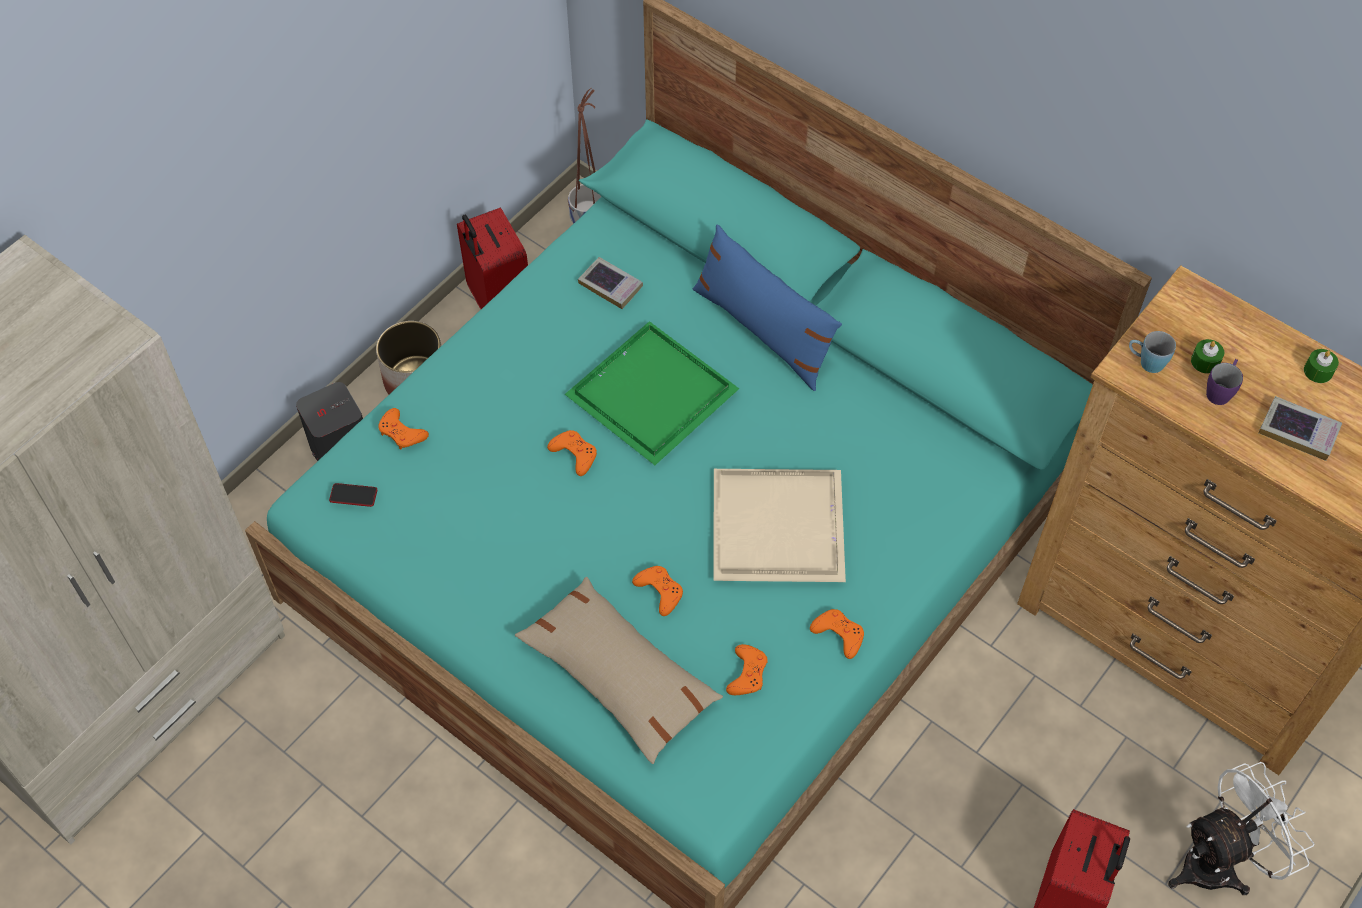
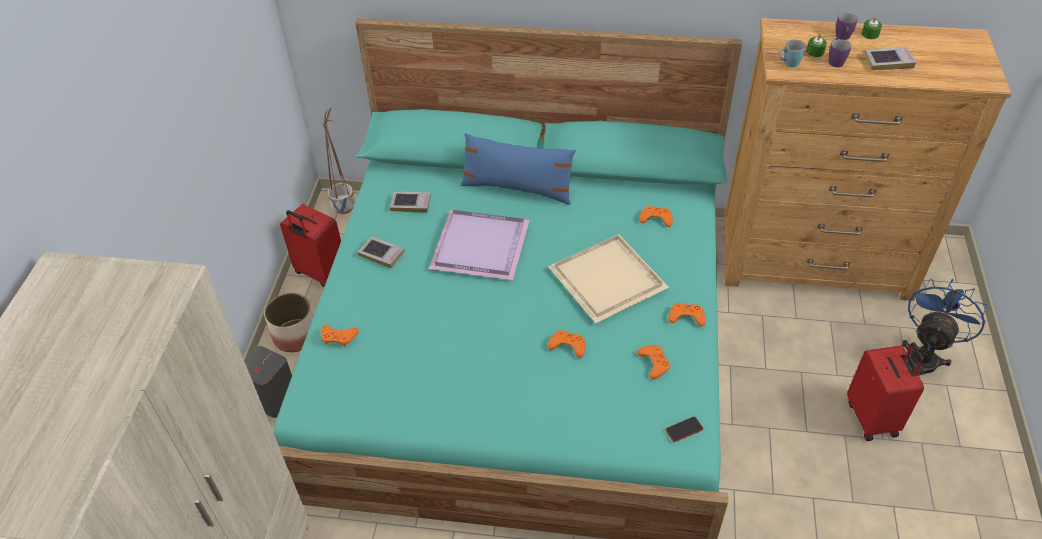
camera: 30 degrees left, 10 degrees down
phone [329,483,377,507] -> phone moved to [666,417,703,442]
beige pillow [515,577,723,764] -> none
orange game controller [547,430,597,476] -> orange game controller moved to [639,206,673,227]
green tray [565,321,739,465] -> purple tray [429,210,530,280]
white fan [1168,762,1315,895] -> blue fan [902,279,988,375]
none -> book [358,236,405,268]
none -> purple mug [836,13,858,40]

